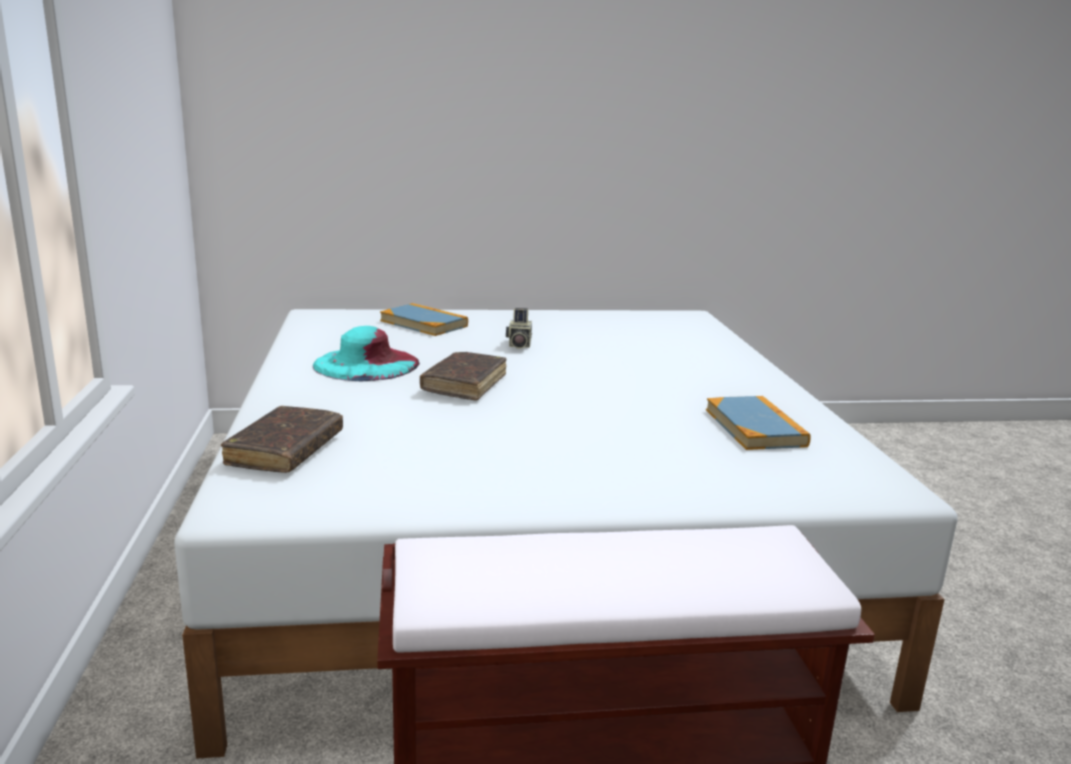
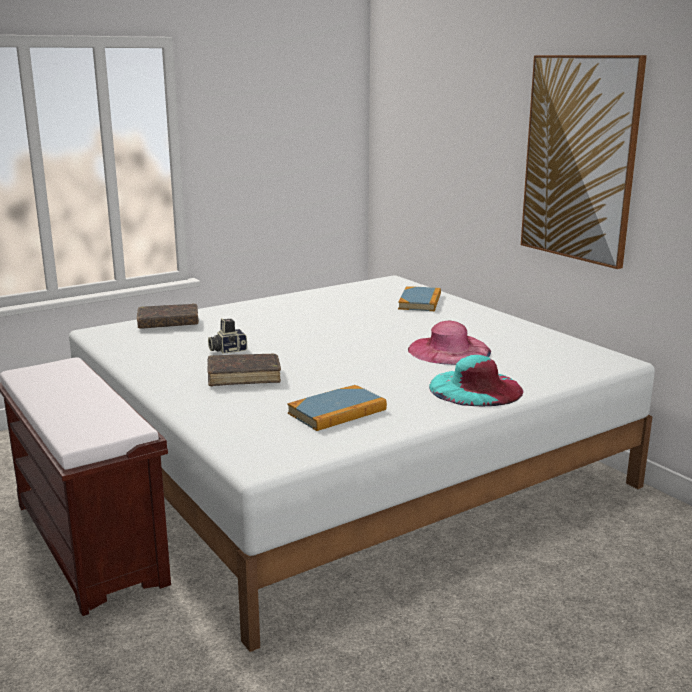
camera: 65 degrees right, 0 degrees up
turquoise hat [313,326,420,381] -> turquoise hat moved to [429,355,524,406]
brown book [420,352,507,400] -> brown book moved to [208,354,281,386]
camera [506,308,532,349] -> camera moved to [208,318,247,354]
none -> pink hat [408,321,491,365]
none -> picture [521,55,647,269]

